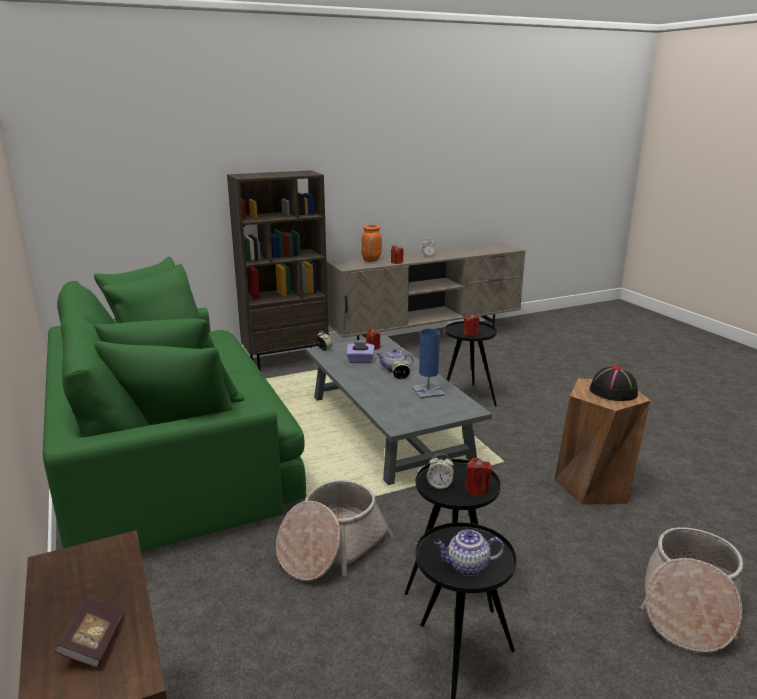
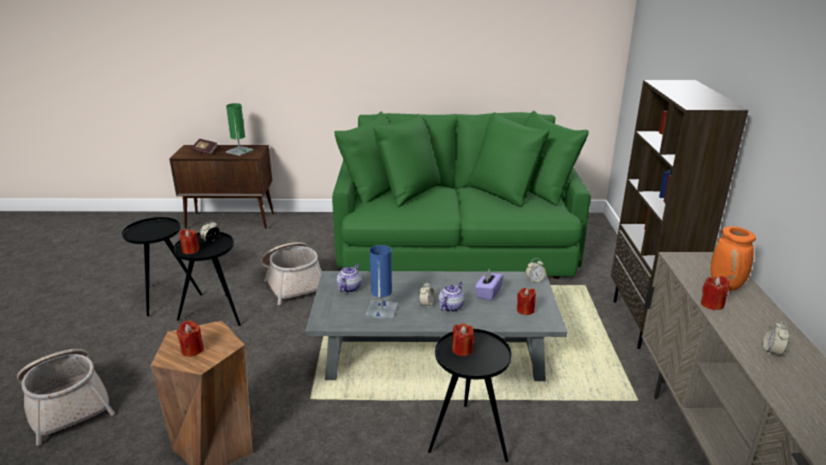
camera: 115 degrees right, 5 degrees up
teapot [434,530,504,576] -> teapot moved to [337,264,362,292]
black hat [590,365,638,401] -> red candle [176,320,204,357]
none -> green table lamp [226,103,253,156]

